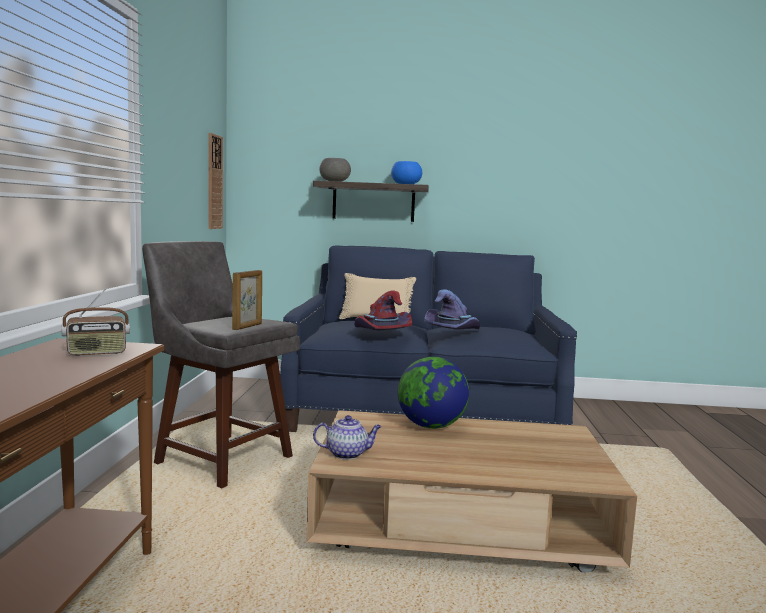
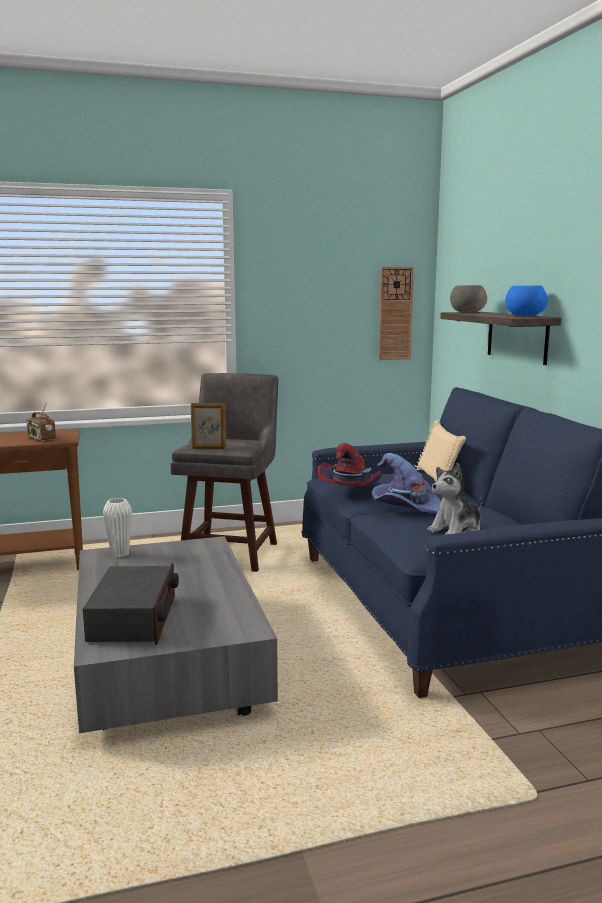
camera: 70 degrees right, 5 degrees up
brown coffee table [307,410,637,573] -> grey coffee table [74,536,278,733]
teapot [313,415,382,460] -> white vase [103,498,132,557]
globe [398,357,469,429] -> none
none -> radio [83,563,179,645]
none -> plush toy [427,463,482,535]

